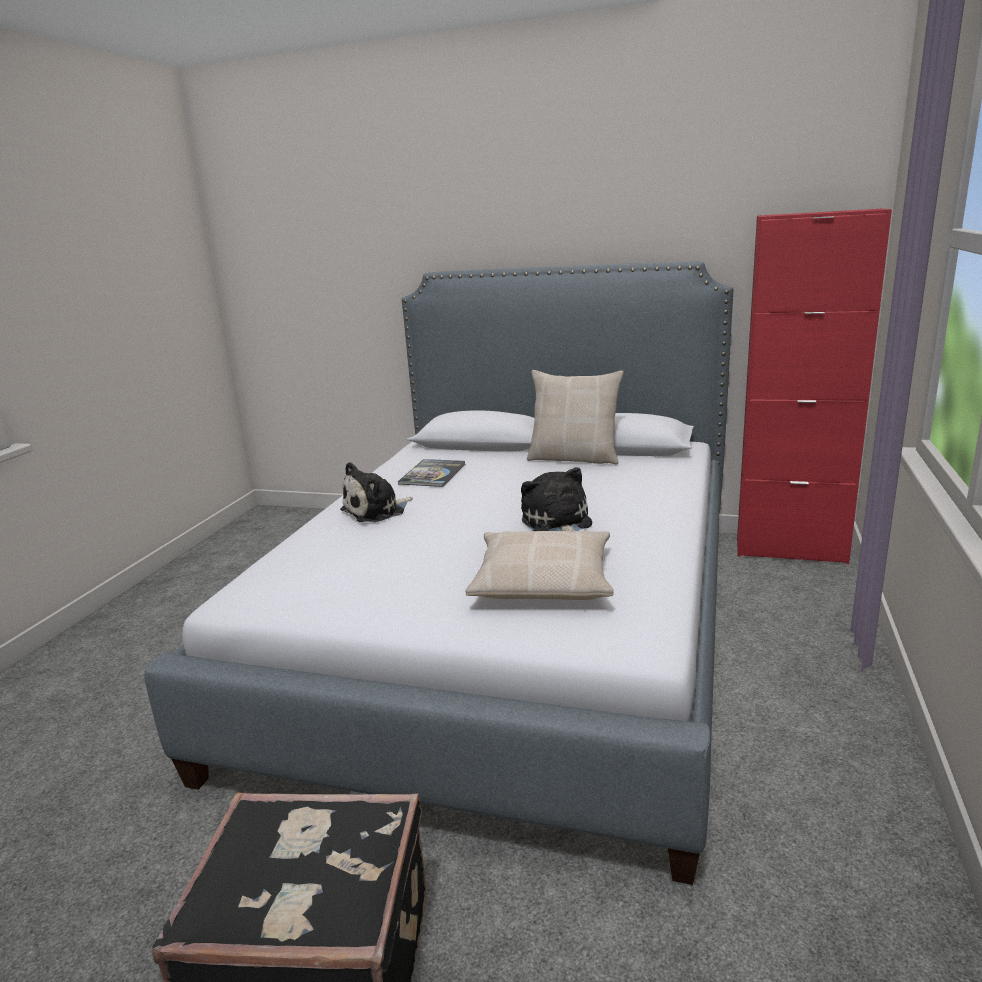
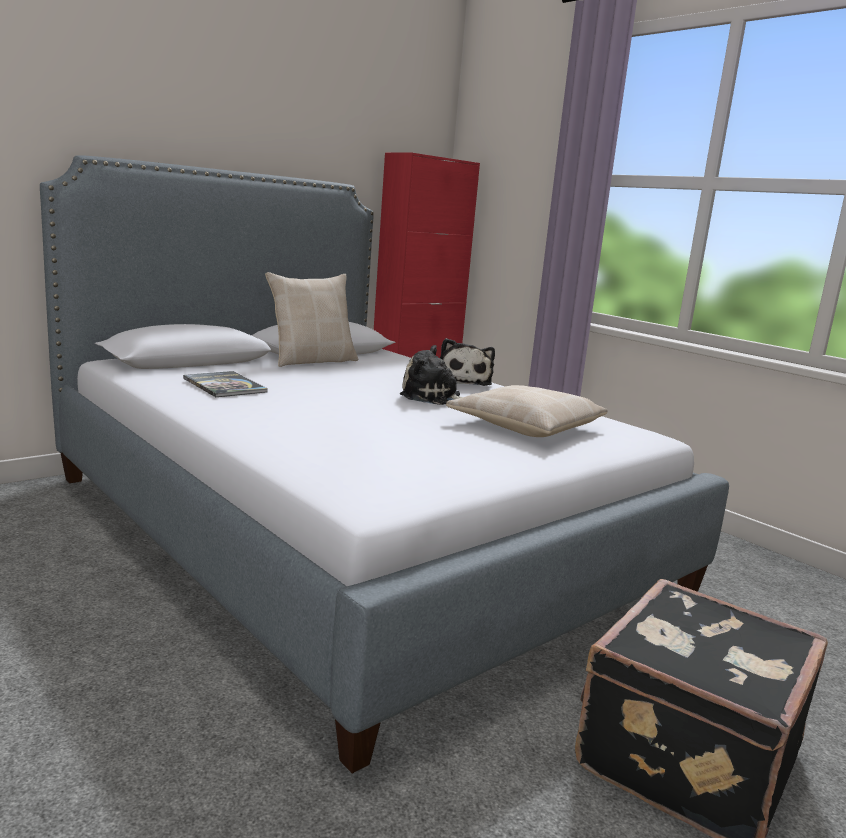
camera: 60 degrees left, 5 degrees down
plush toy [340,462,413,522] -> plush toy moved to [440,338,495,386]

